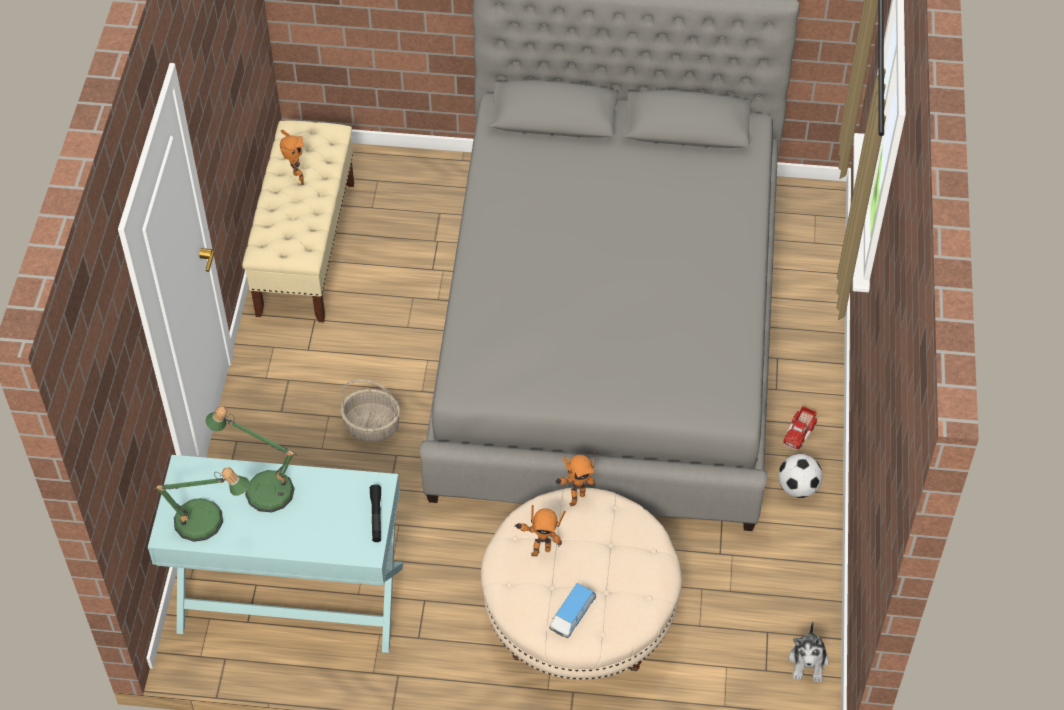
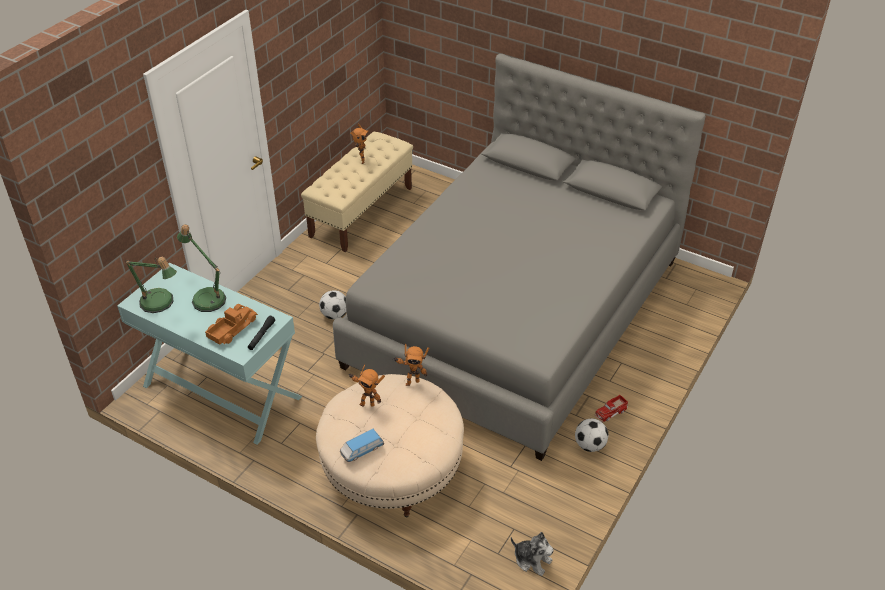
camera: 25 degrees right, 10 degrees down
basket [340,379,400,442] -> football [319,290,347,319]
plush toy [789,622,829,683] -> plush toy turned 90 degrees counterclockwise [511,532,554,576]
none -> toy truck [205,304,258,345]

